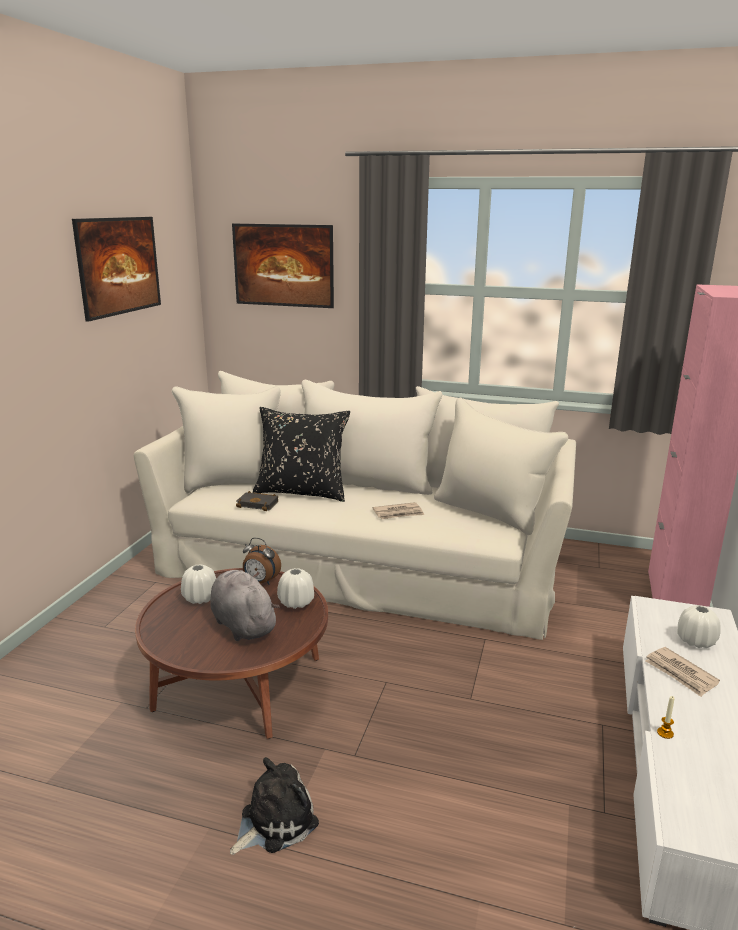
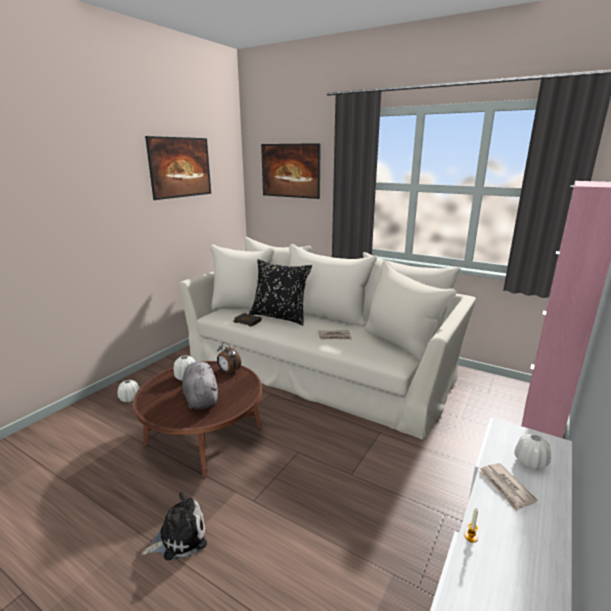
camera: 15 degrees right, 0 degrees up
white vase [277,568,314,609] -> white vase moved to [118,380,139,402]

